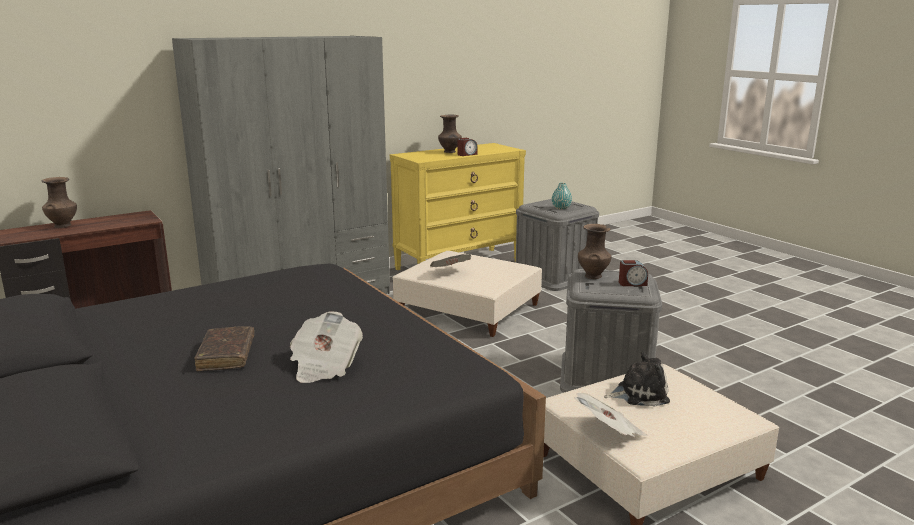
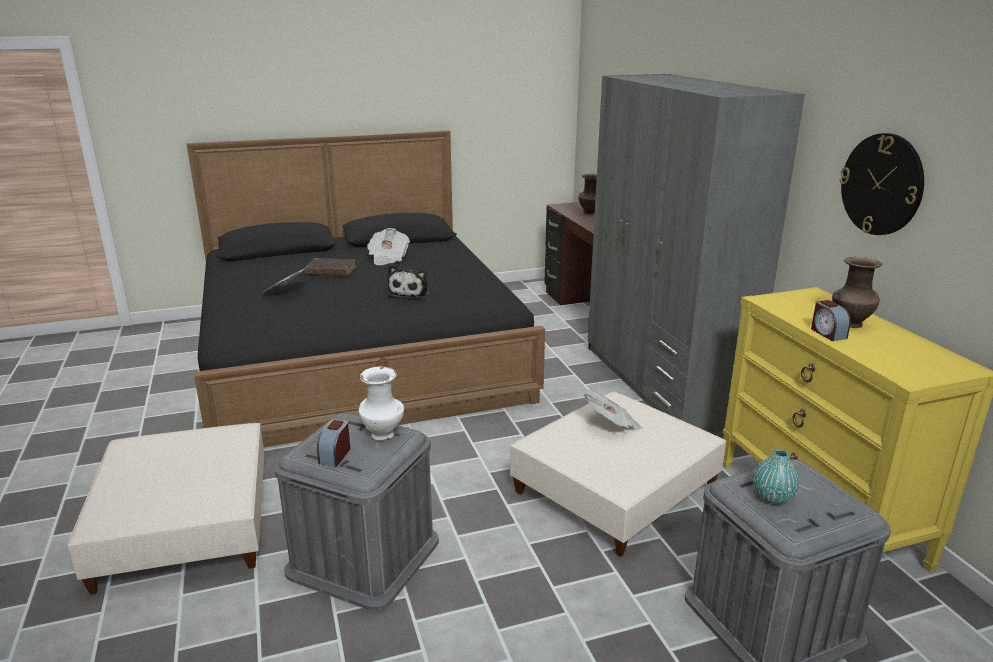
camera: 105 degrees right, 5 degrees up
newspaper [574,393,648,437] -> newspaper moved to [367,228,410,265]
brown vase [578,224,611,279] -> white vase [359,366,404,441]
plush toy [604,351,670,407] -> plush toy moved to [388,264,429,299]
none -> wall clock [840,133,924,235]

